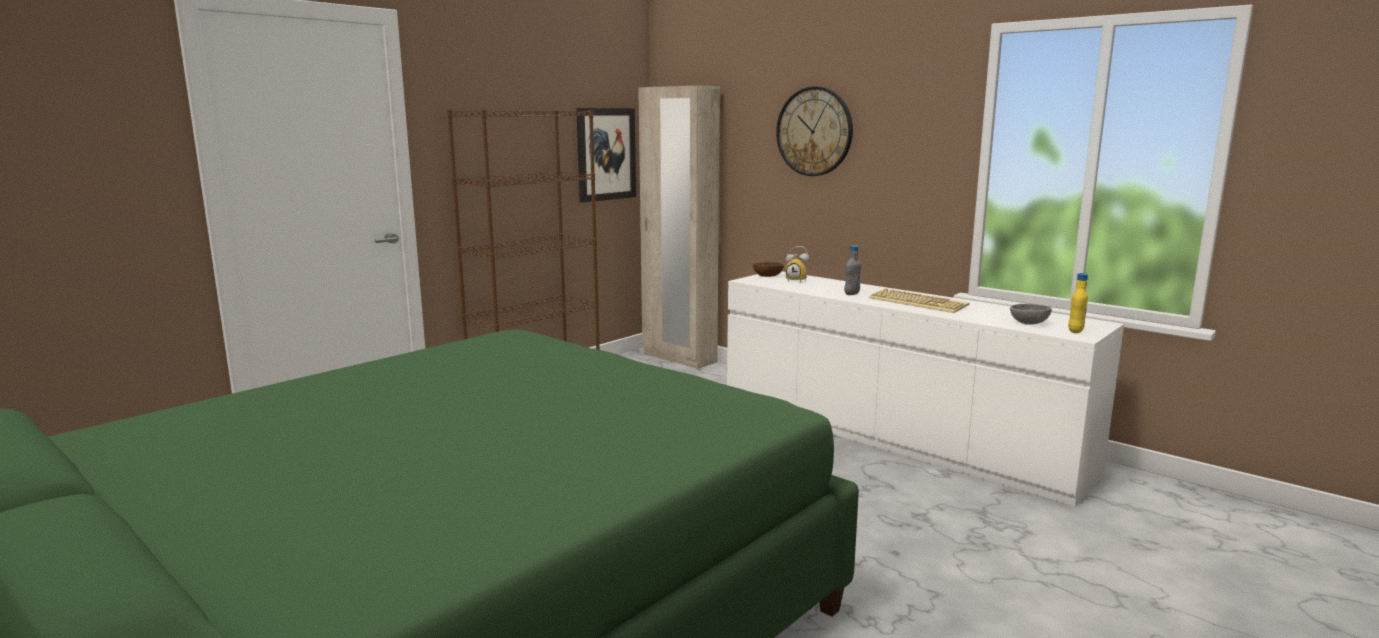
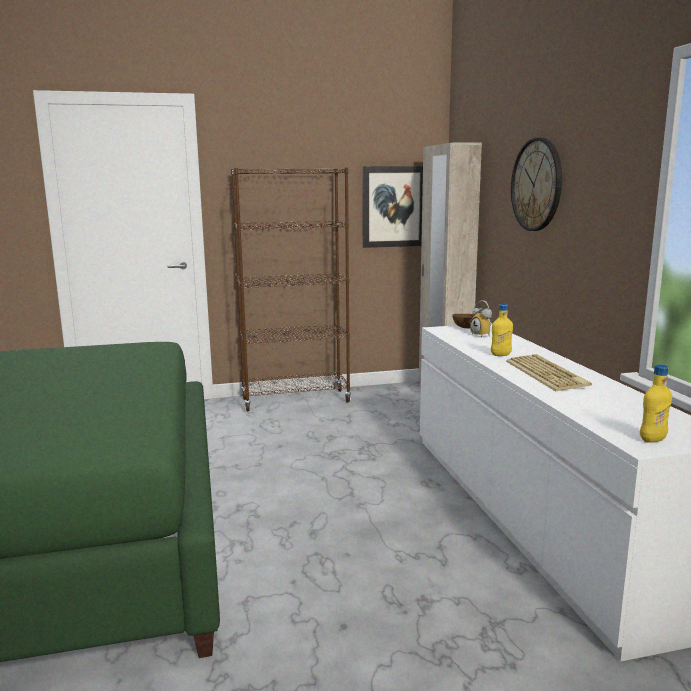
camera: 35 degrees right, 0 degrees up
grey bottle [844,245,861,295] -> yellow bottle [491,304,513,356]
grey bowl [1010,304,1052,325] -> none

